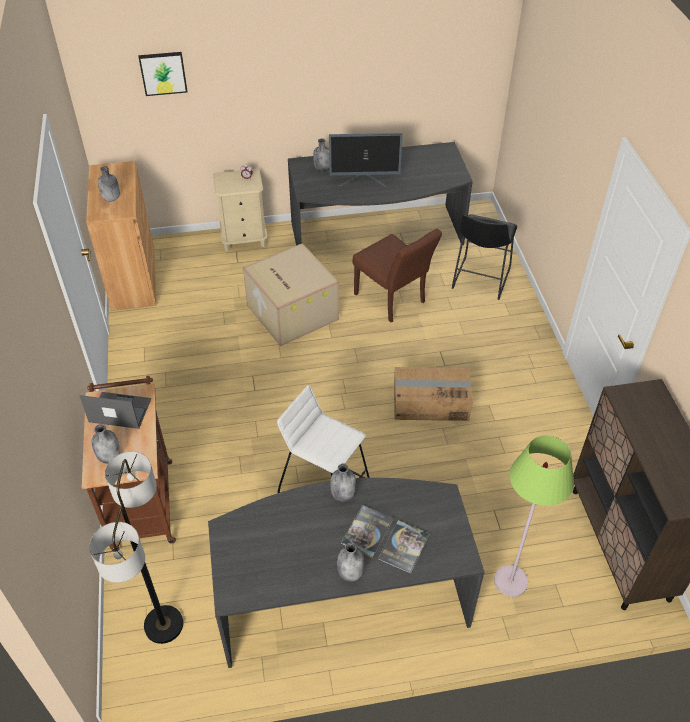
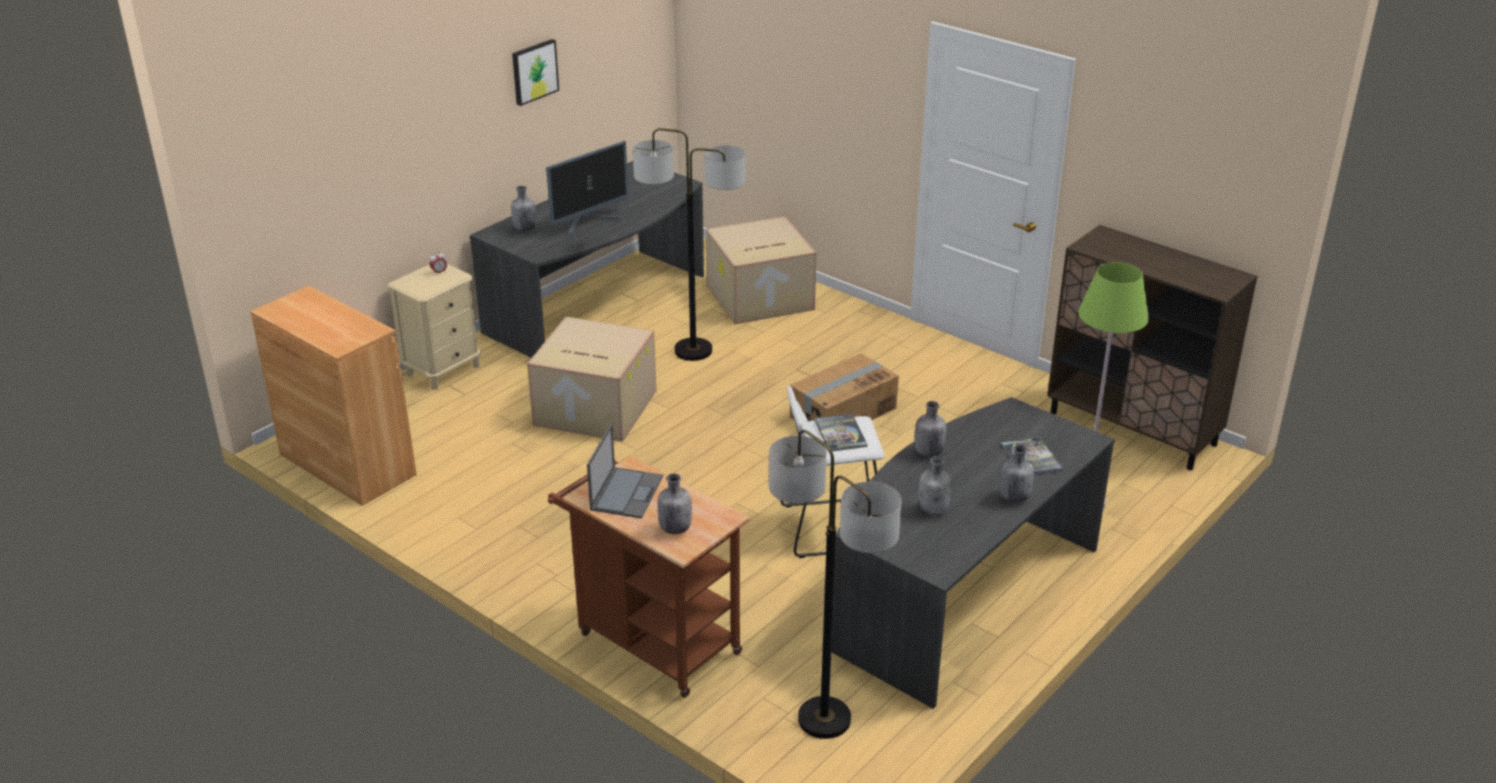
camera: 40 degrees left, 15 degrees down
laptop [80,392,151,429] -> laptop turned 135 degrees clockwise [587,424,663,518]
grey bottle [98,166,120,201] -> grey bottle moved to [918,456,952,514]
picture [139,52,188,96] -> picture moved to [512,39,559,106]
book [341,505,394,558] -> book moved to [814,414,868,451]
brown chair [353,229,442,323] -> floor lamp [633,128,746,361]
black stool [452,214,517,300] -> cardboard box [706,216,817,324]

